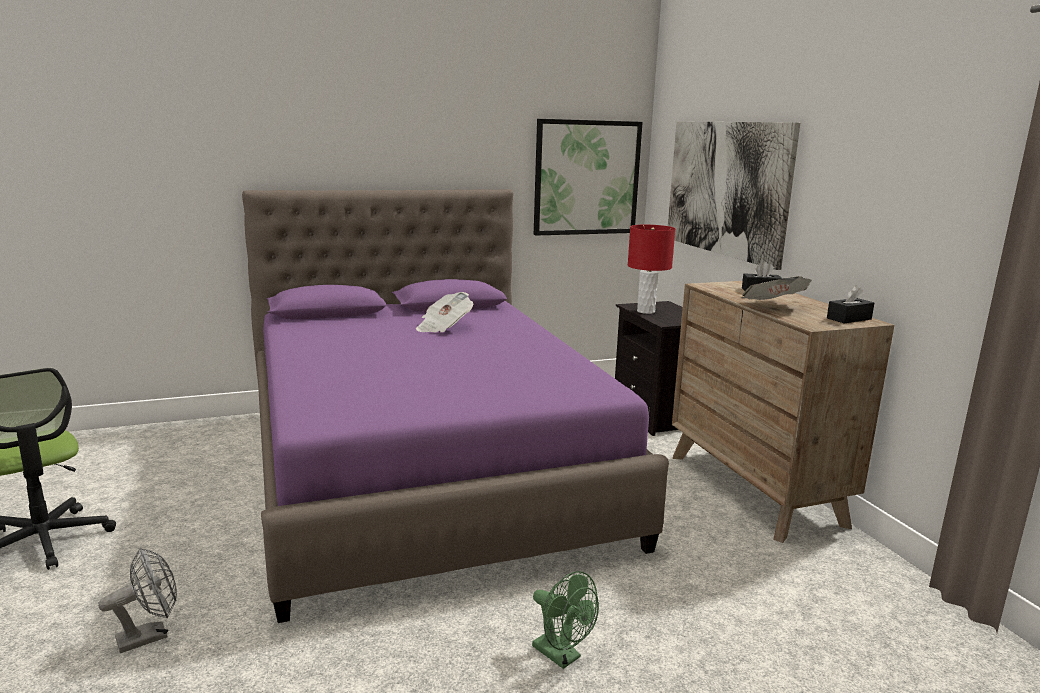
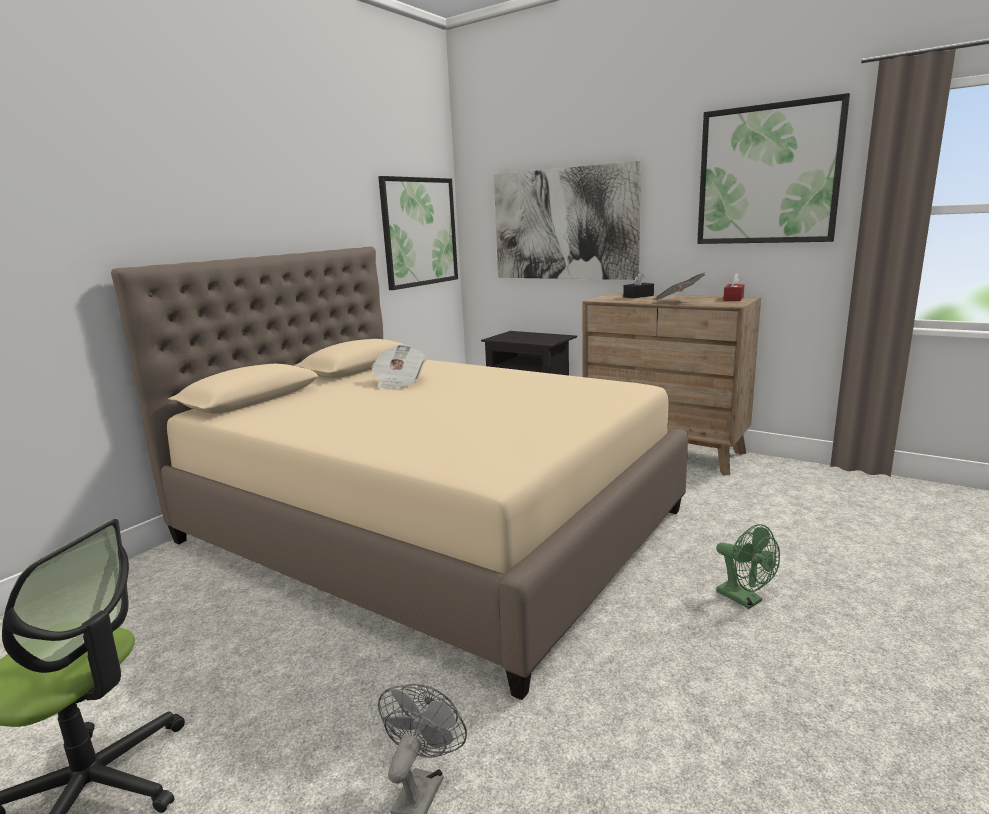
camera: 35 degrees left, 0 degrees up
purple bed [242,189,669,623] -> beige bed [111,247,688,700]
green fan [532,571,599,669] -> green fan turned 45 degrees clockwise [716,524,780,609]
red table lamp [628,225,675,314] -> none
black tissue box [827,285,874,323] -> red tissue box [723,273,745,301]
none -> picture [697,93,850,244]

